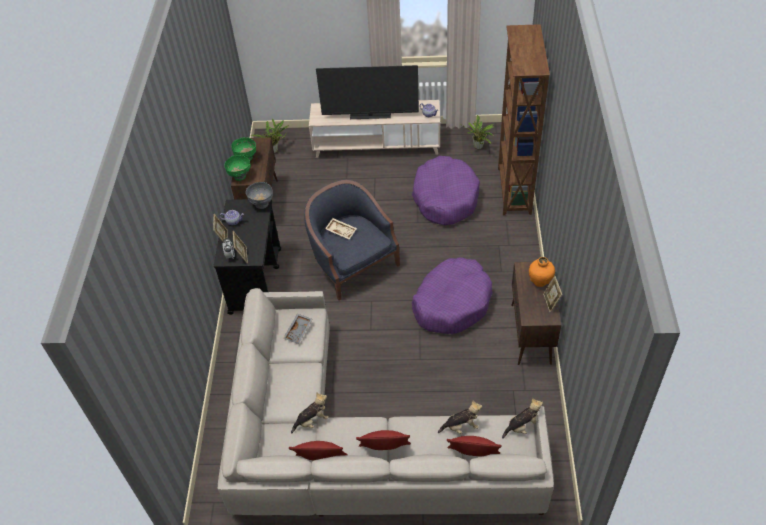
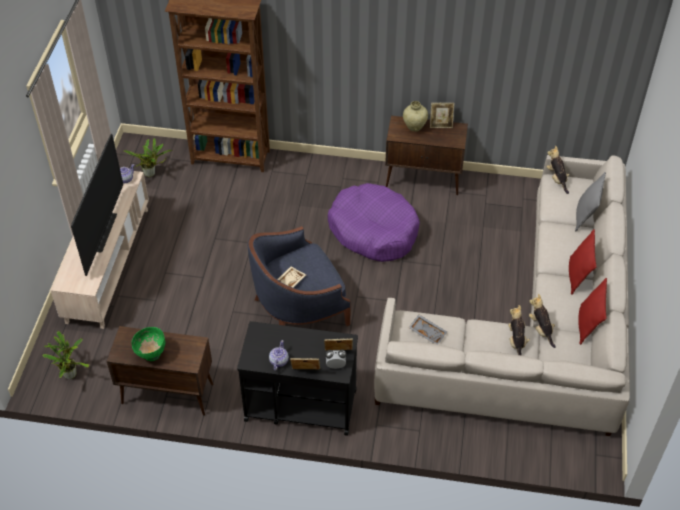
camera: 85 degrees left, 0 degrees up
green bowl [224,155,251,181] -> none
grey bowl [246,182,273,209] -> none
purple dog bed [412,156,480,225] -> none
plush toy [438,400,482,434] -> plush toy moved to [508,305,530,356]
red pillow [447,436,502,456] -> grey pillow [575,172,606,231]
orange vase [529,257,555,287] -> beige vase [403,101,428,132]

